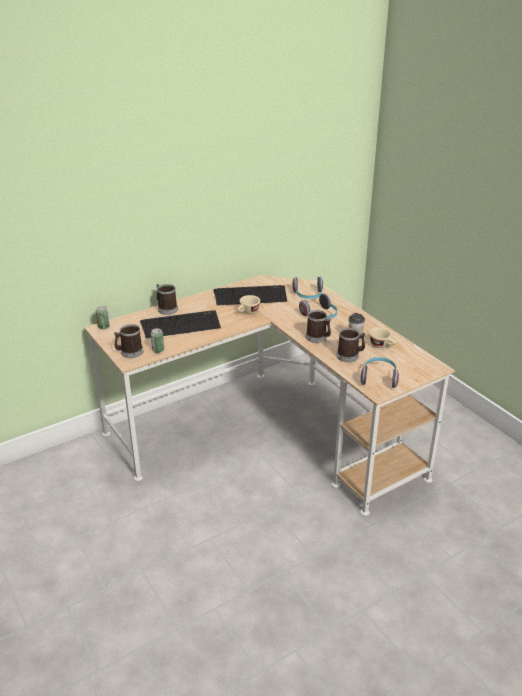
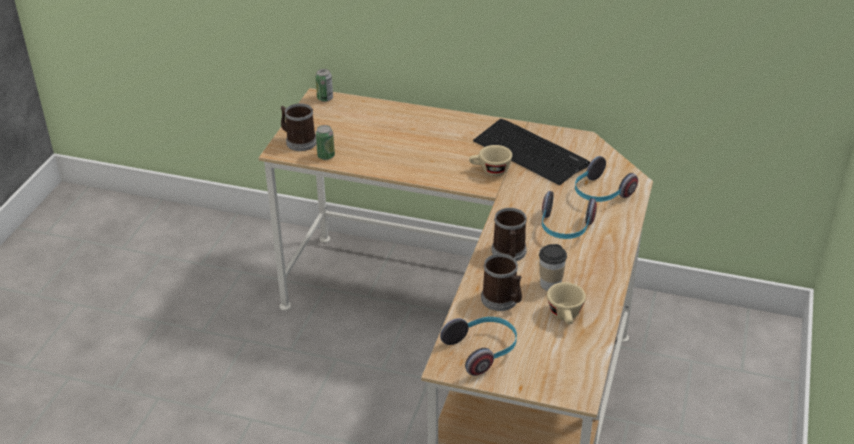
camera: 50 degrees right, 5 degrees up
keyboard [140,310,221,339] -> none
mug [156,284,178,315] -> none

